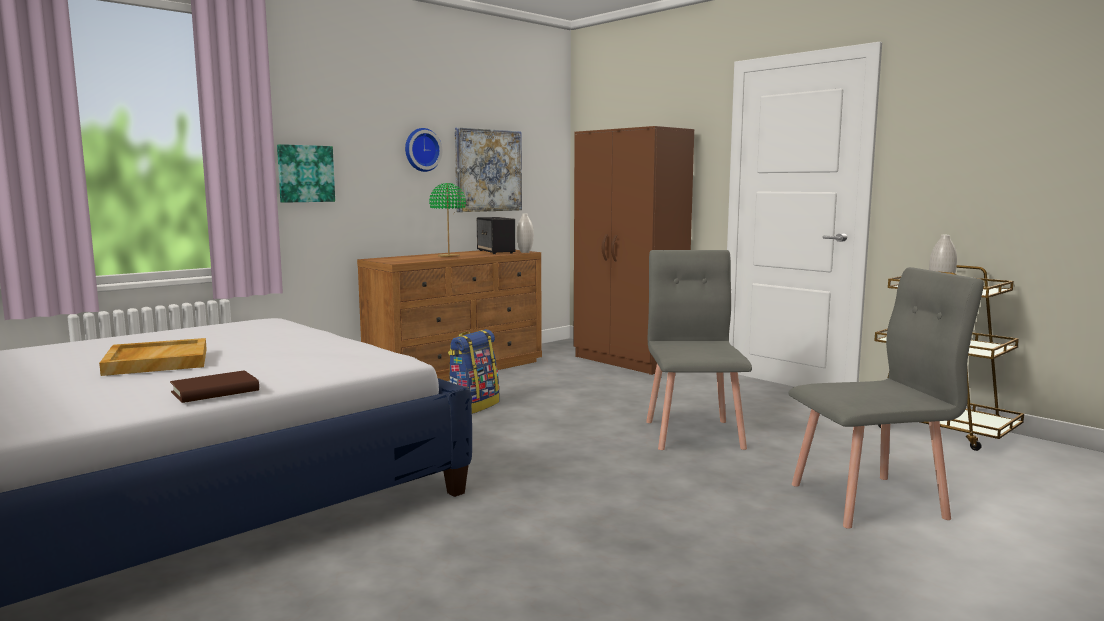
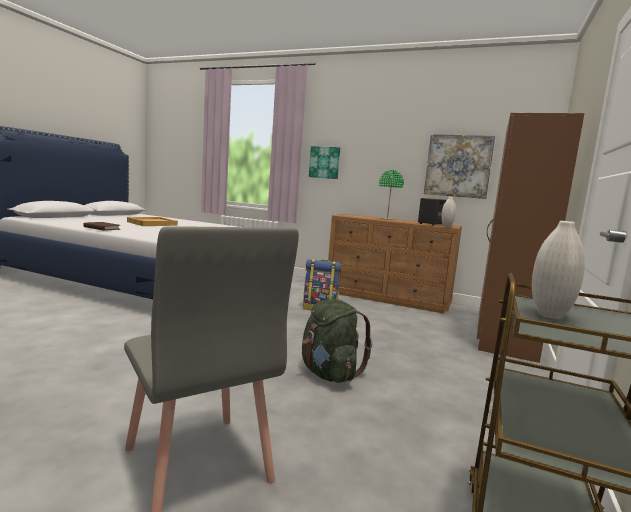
camera: 65 degrees right, 0 degrees up
wall clock [405,128,442,172] -> none
grey chair [646,250,752,450] -> green backpack [302,299,373,383]

